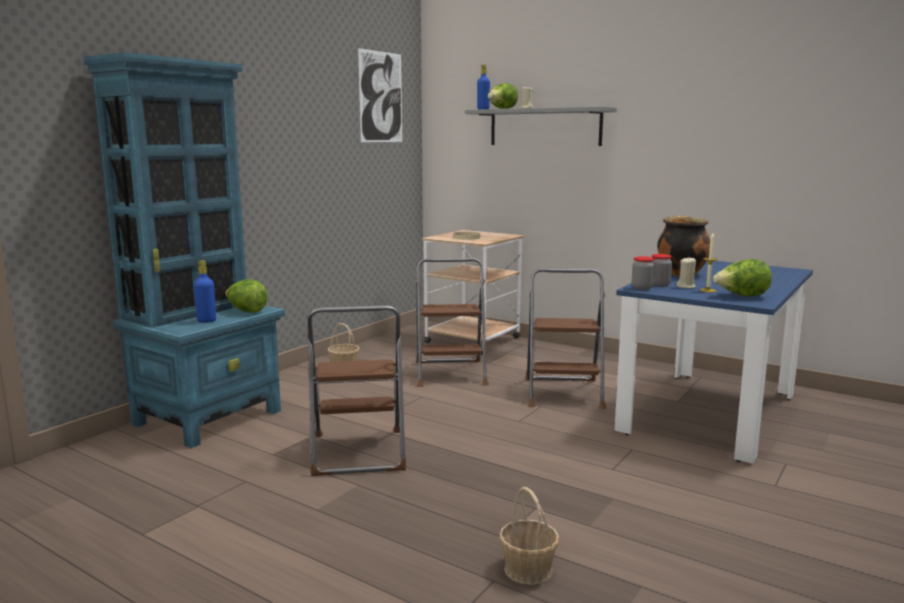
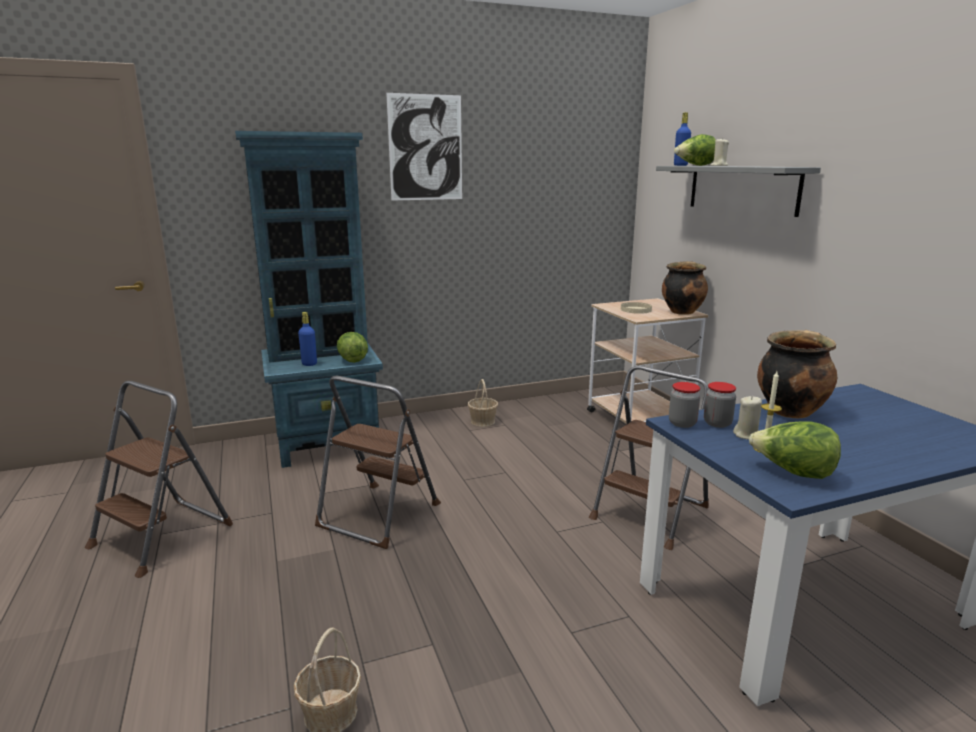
camera: 35 degrees right, 5 degrees up
picture [358,48,402,142] -> picture moved to [386,93,462,201]
brown step ladder [416,258,489,387] -> brown step ladder moved to [85,381,233,578]
none -> cooking pot [662,261,708,315]

